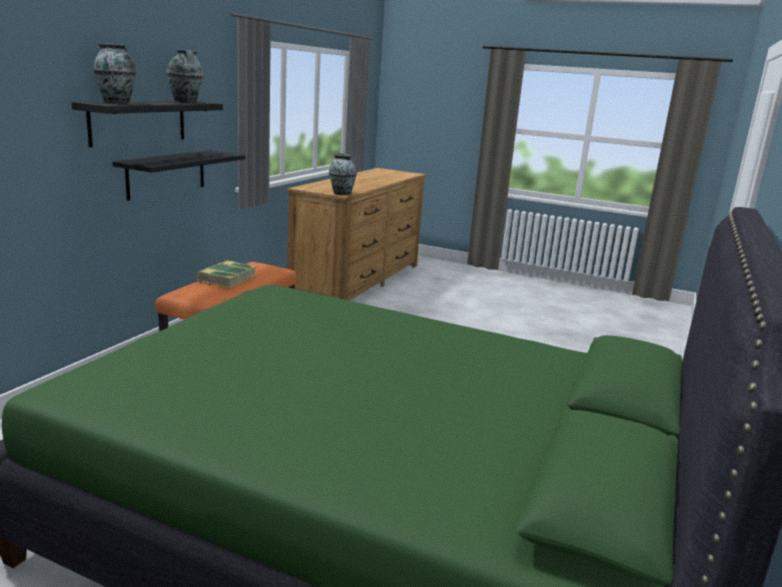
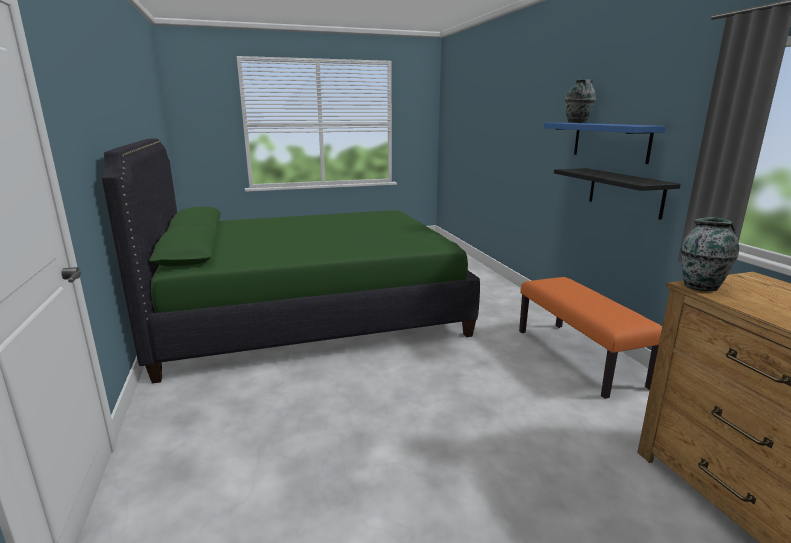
camera: 140 degrees right, 0 degrees up
black shelf [72,101,223,147] -> blue shelf [544,123,666,164]
vase [167,50,203,103] -> none
book [196,260,257,288] -> none

